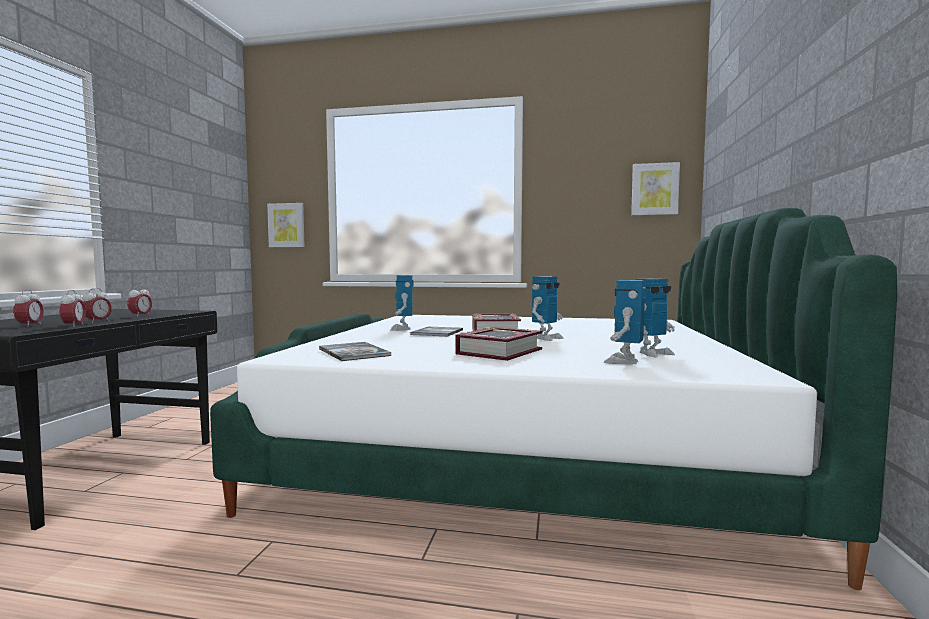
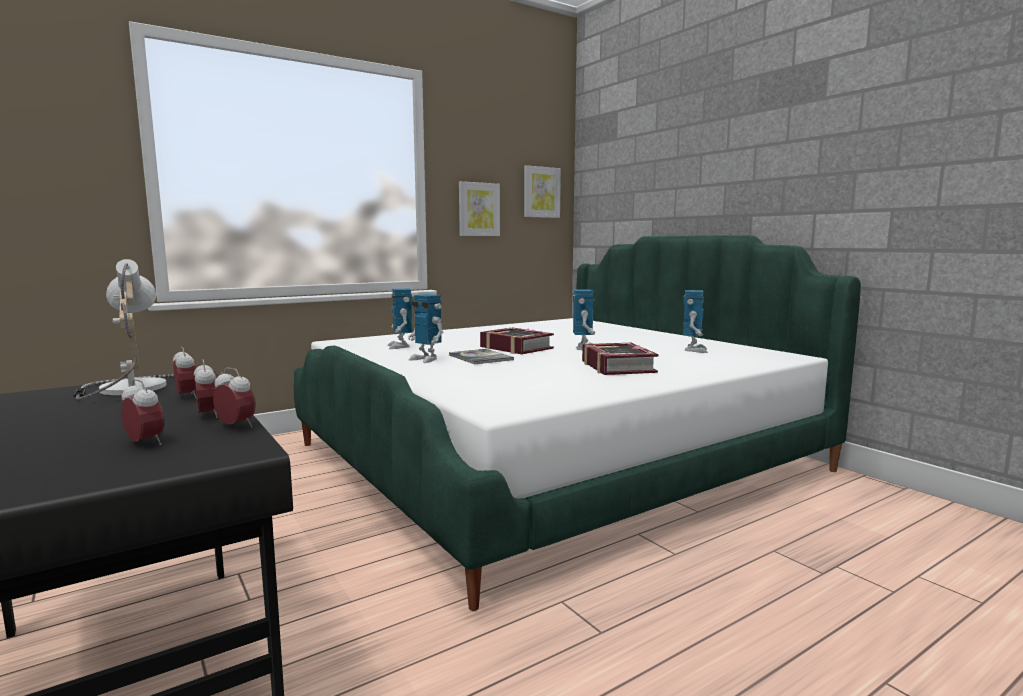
camera: 45 degrees left, 5 degrees up
picture [267,203,305,247] -> picture moved to [459,181,500,236]
book [319,342,391,361] -> none
toy robot [604,280,646,364] -> toy robot moved to [387,289,412,349]
none -> table lamp [74,259,174,400]

